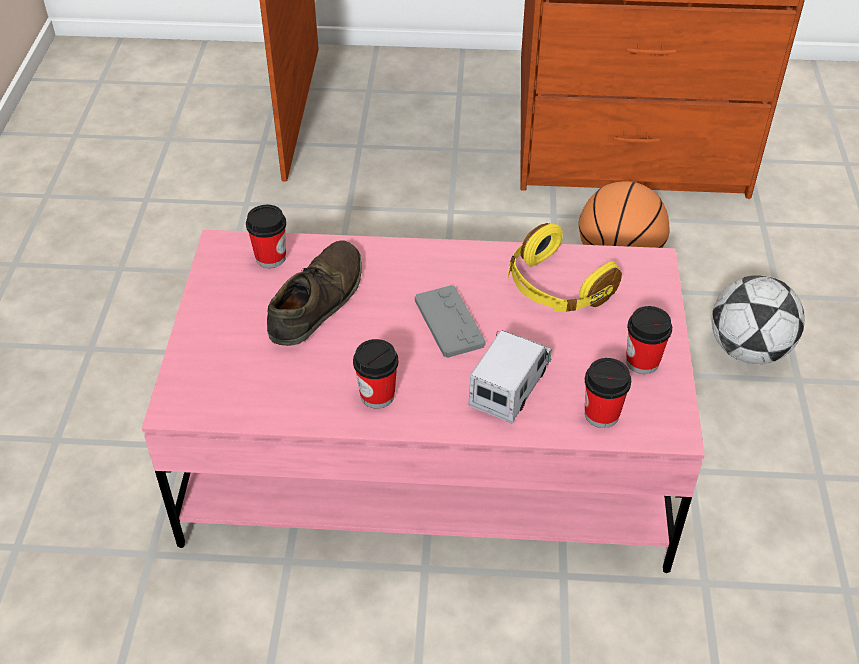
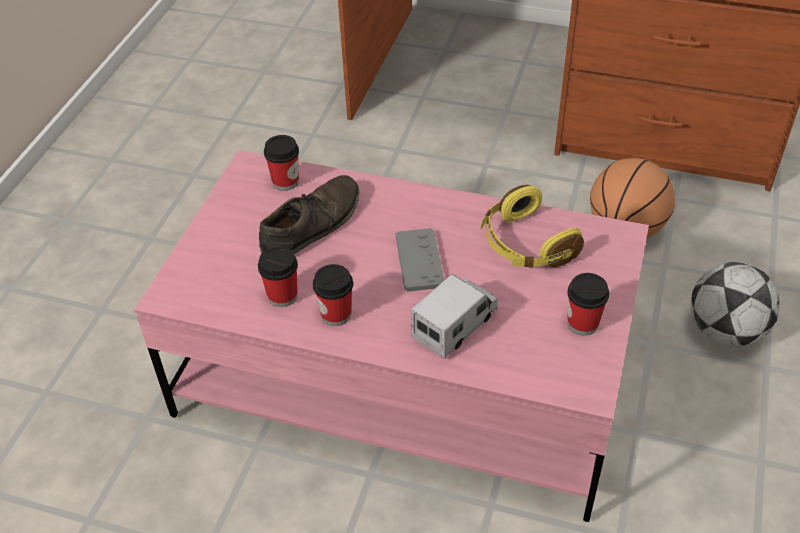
camera: 15 degrees right, 0 degrees up
cup [585,358,631,428] -> cup moved to [258,246,298,307]

